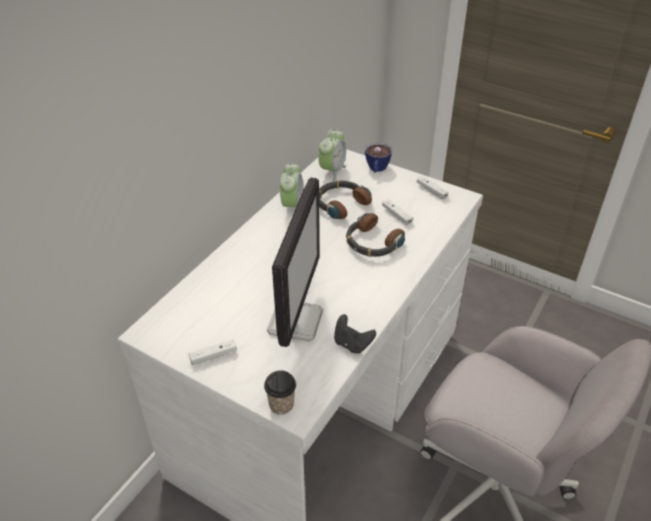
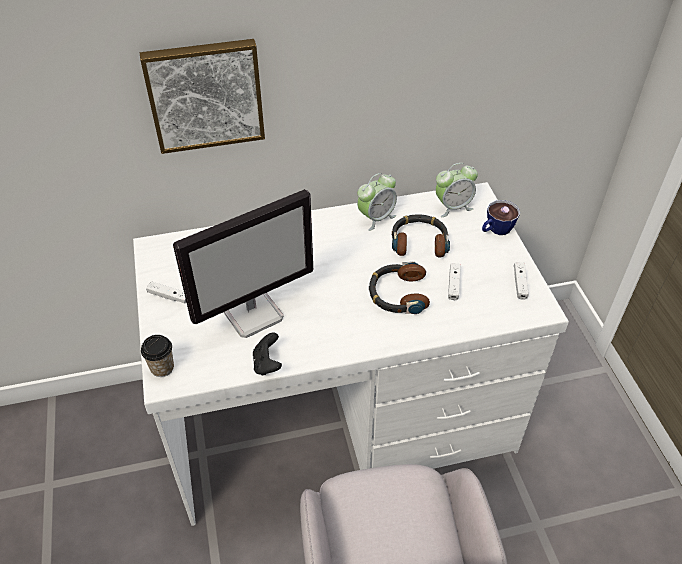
camera: 45 degrees right, 5 degrees up
none -> picture [140,39,265,154]

